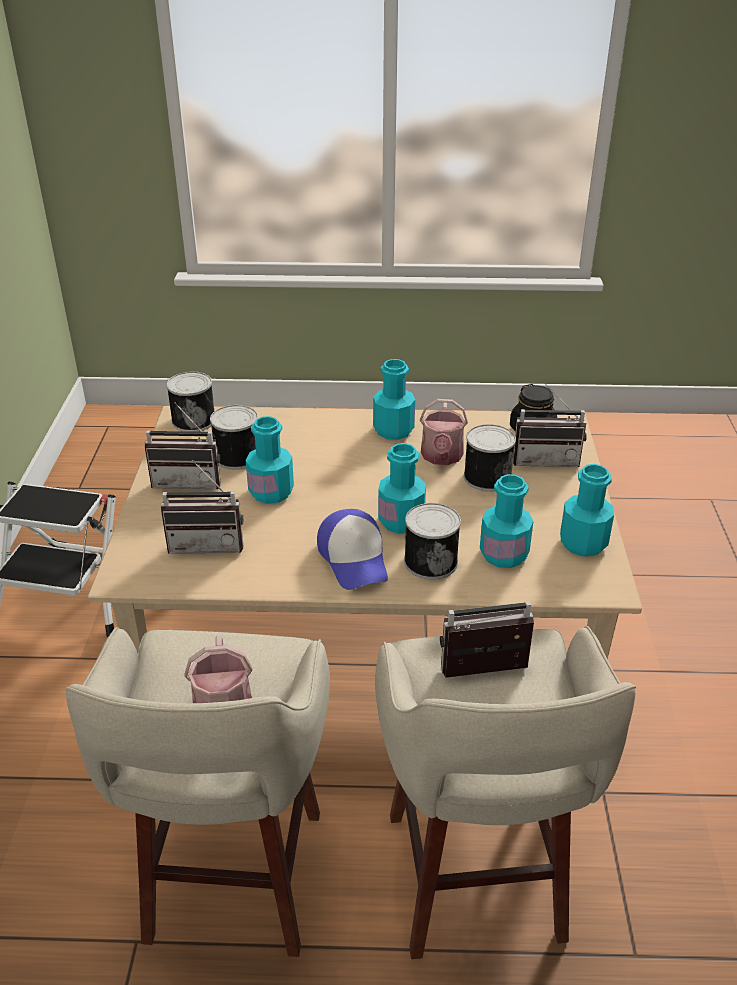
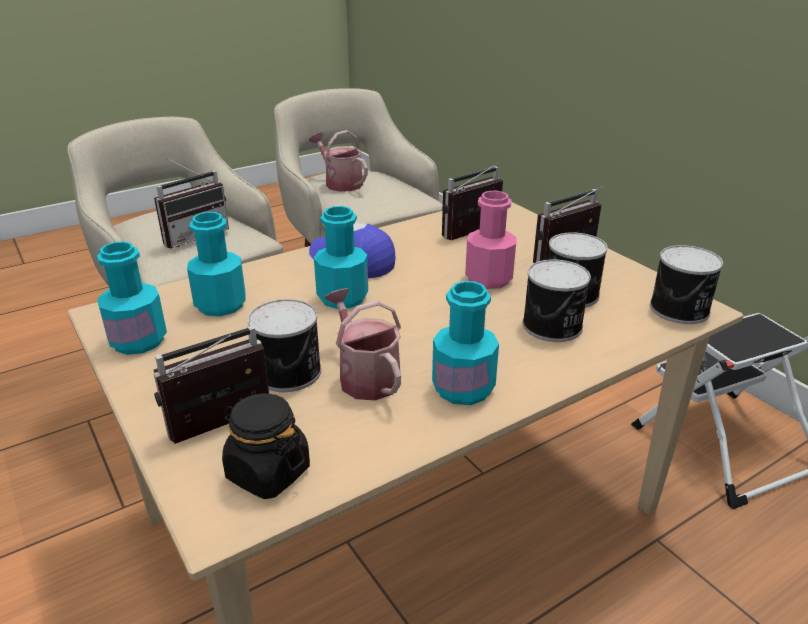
camera: 145 degrees right, 5 degrees down
turquoise bottle [246,416,294,504] -> pink bottle [465,191,517,289]
can [404,503,461,580] -> can moved to [522,259,591,342]

